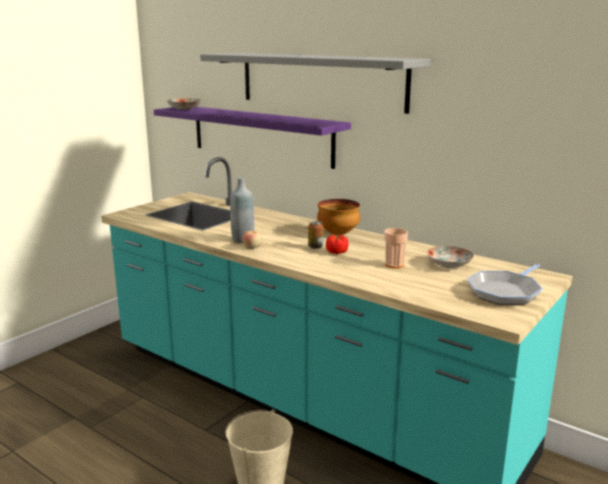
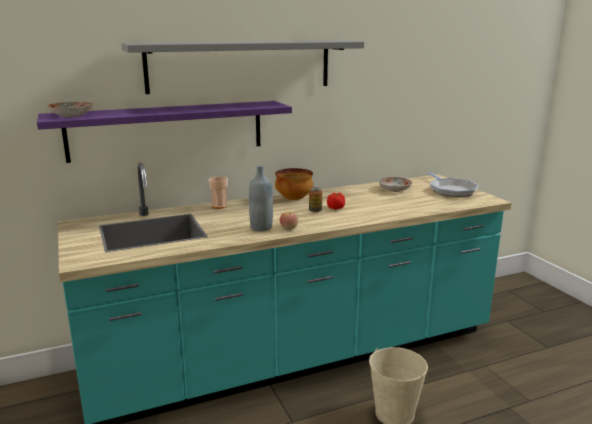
camera: 60 degrees left, 0 degrees up
cup [384,228,408,268] -> cup moved to [209,177,228,209]

